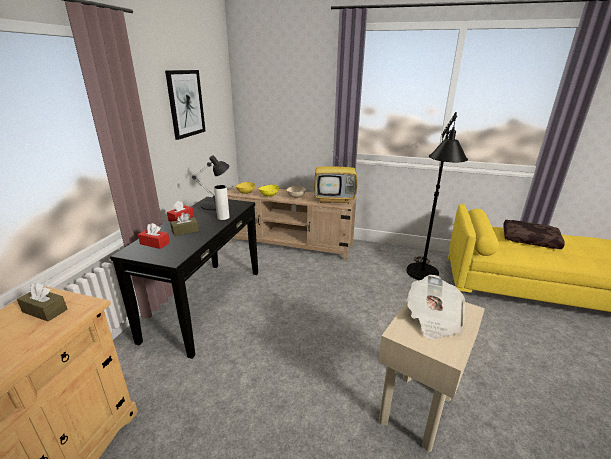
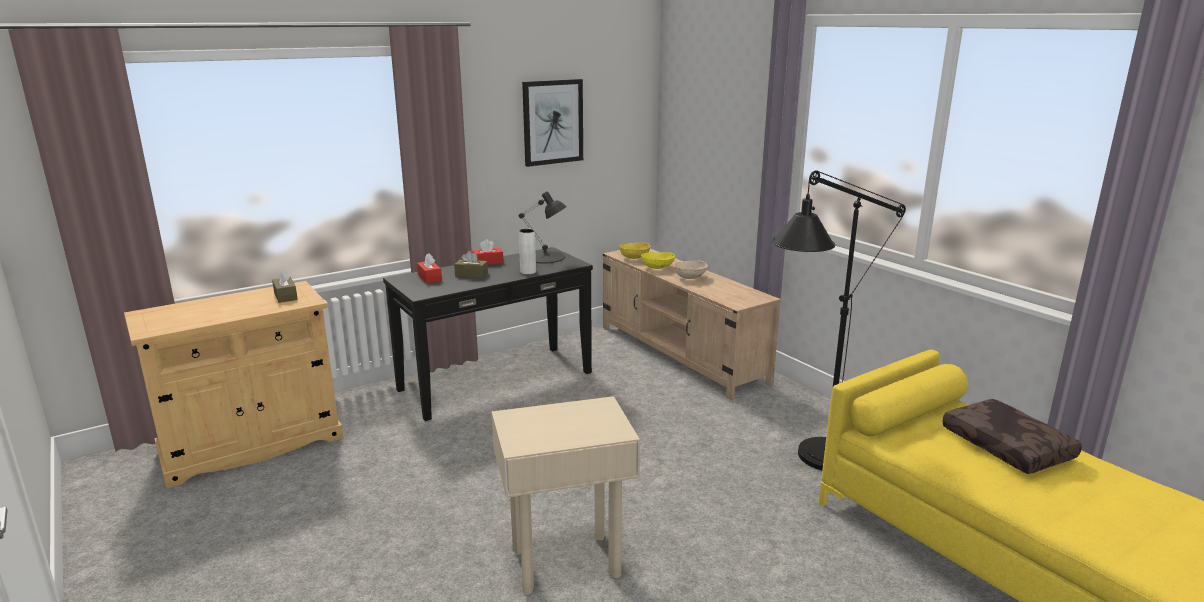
camera: 40 degrees right, 5 degrees down
television [314,145,357,204] -> none
newspaper [406,275,465,340] -> none

